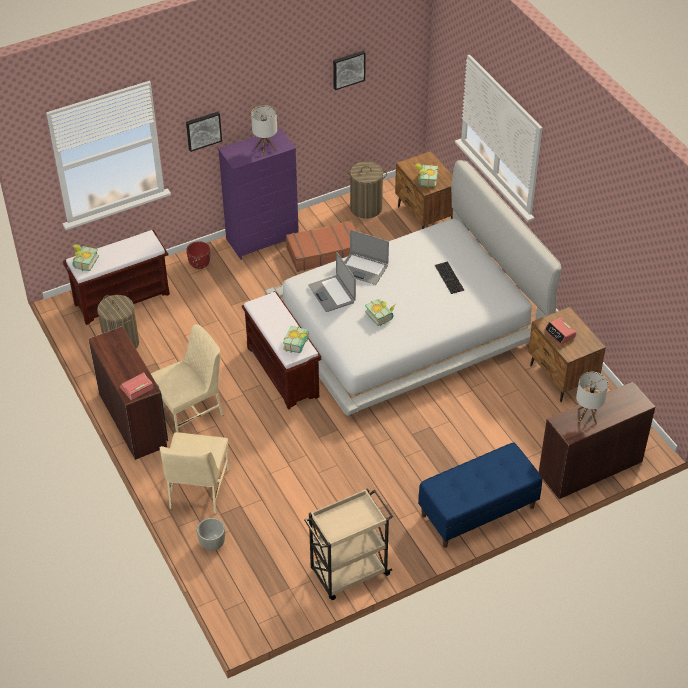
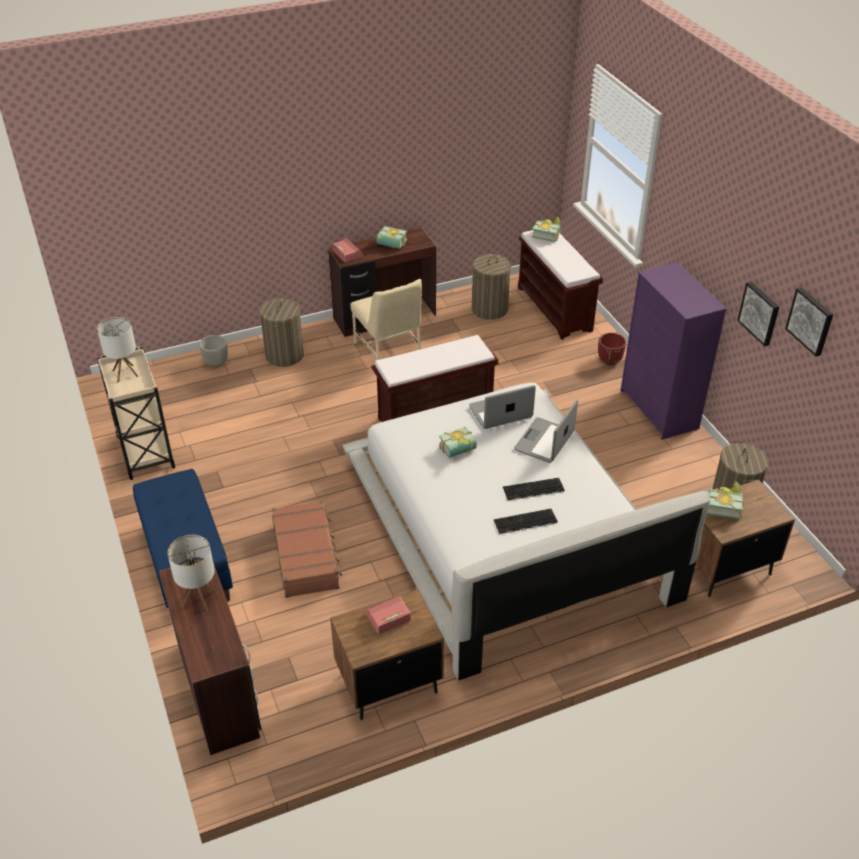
camera: 95 degrees right, 5 degrees down
beige chair [160,432,230,514] -> laundry basket [259,297,304,367]
picture [186,112,222,152] -> picture moved to [737,282,779,346]
table lamp [251,105,277,157] -> table lamp moved to [97,317,139,383]
book [283,326,309,353] -> book moved to [376,226,407,249]
brown suitcase [286,220,356,272] -> brown suitcase moved to [272,501,342,598]
none -> keyboard [503,478,565,501]

